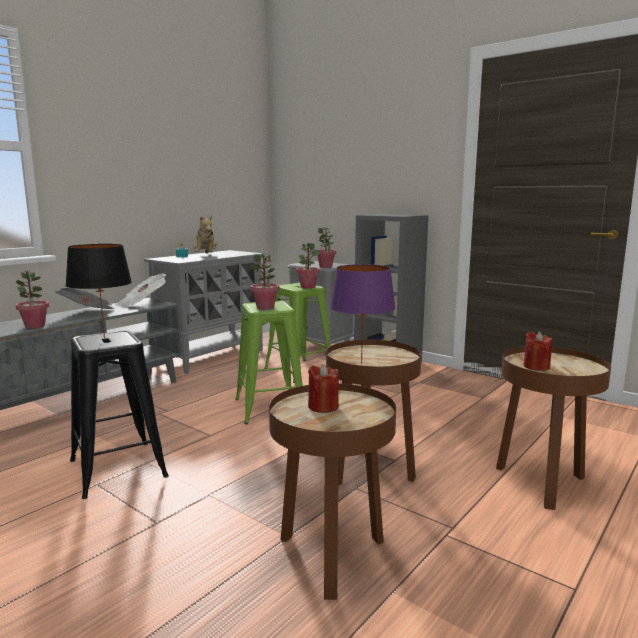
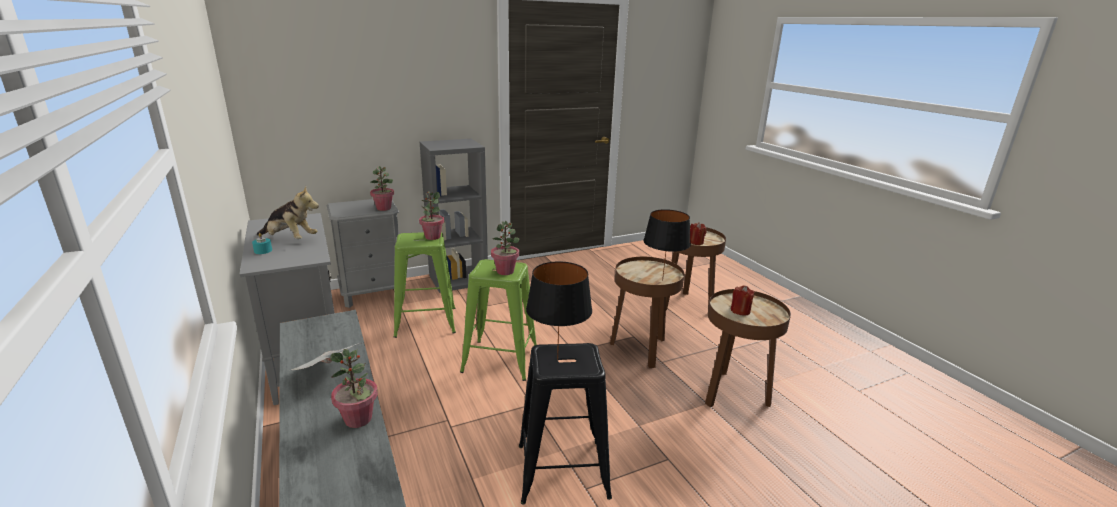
camera: 65 degrees left, 10 degrees up
newspaper [115,274,166,307] -> none
purple table lamp [330,264,396,364] -> black table lamp [643,209,691,281]

